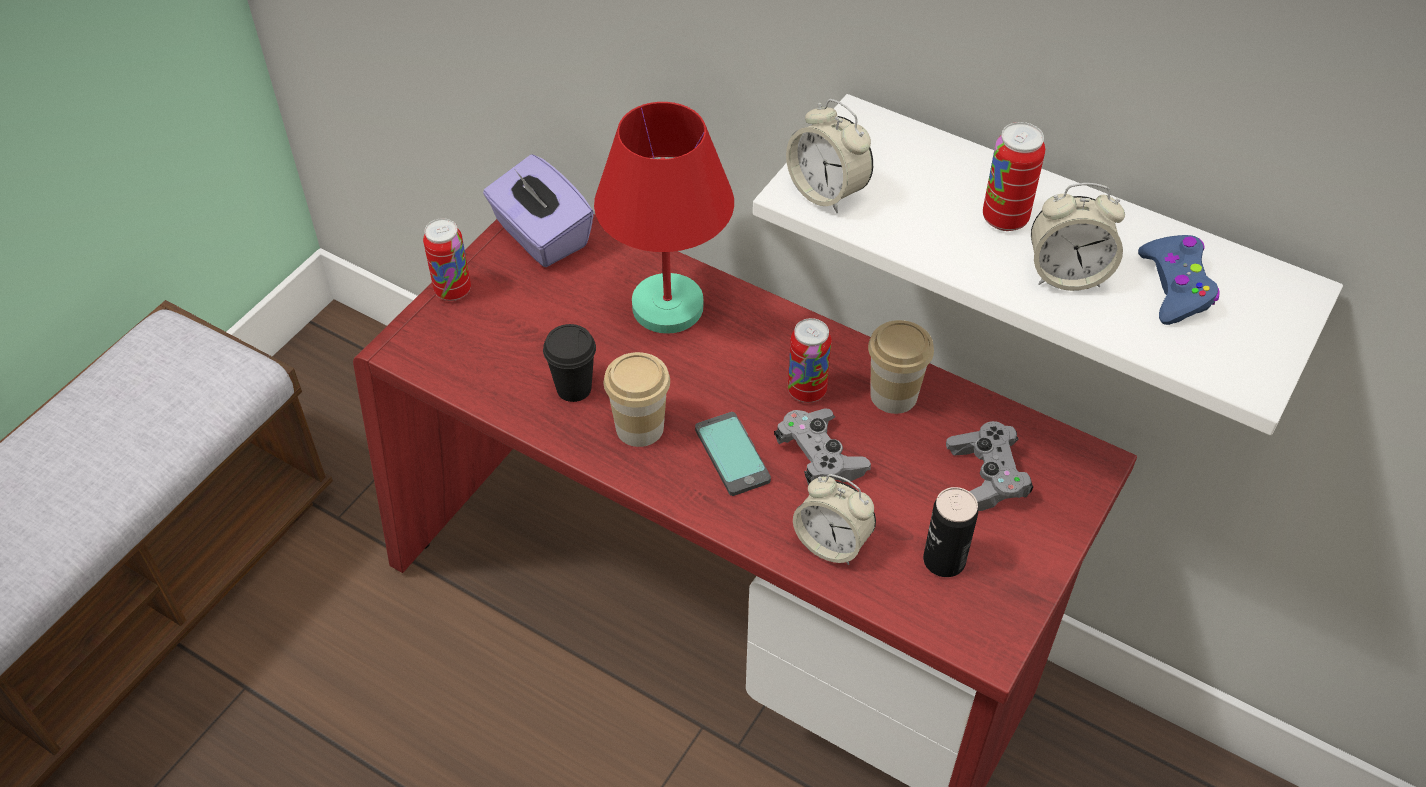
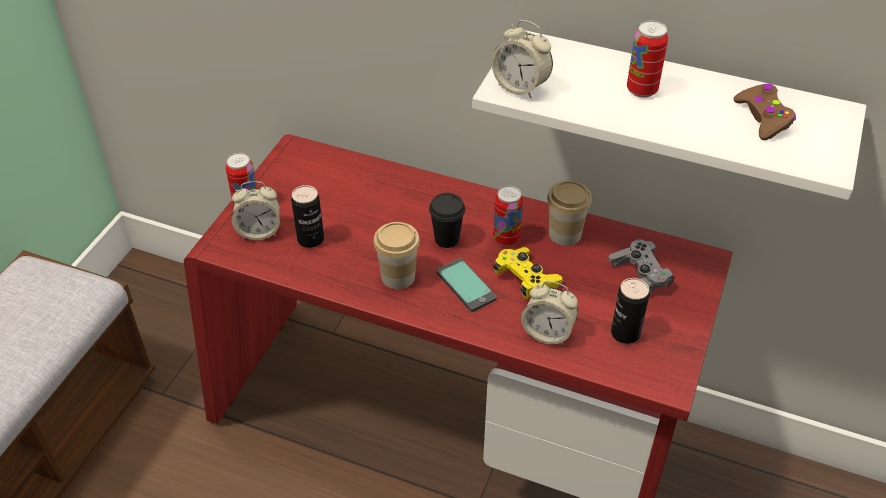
camera: 10 degrees left, 5 degrees down
purple tissue box [483,155,594,267] -> none
black cup [543,324,596,402] -> black cup moved to [429,193,465,248]
red table lamp [594,102,734,334] -> none
grey game controller [774,408,871,485] -> yellow game controller [493,247,563,300]
alarm clock [1031,183,1125,291] -> alarm clock moved to [232,181,280,240]
blue game controller [1138,235,1220,325] -> brown game controller [734,84,796,140]
none -> can [291,185,324,248]

